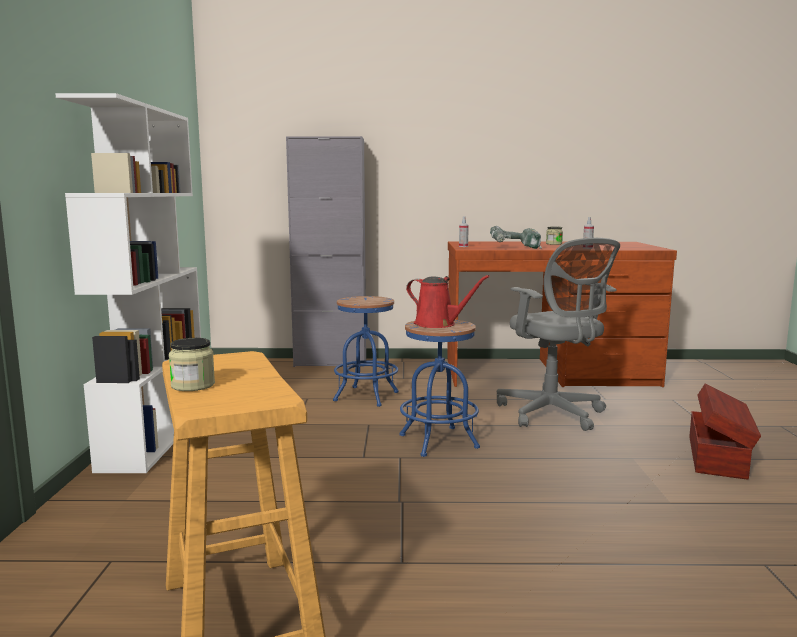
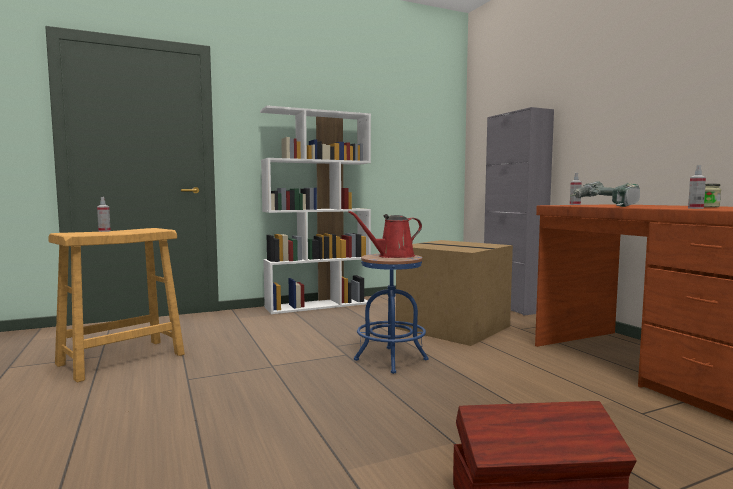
camera: 65 degrees right, 5 degrees down
jar [169,338,215,391] -> spray bottle [97,197,111,232]
blue stool [333,296,399,407] -> cardboard box [396,240,513,346]
red watering can [406,275,490,328] -> red watering can turned 60 degrees clockwise [348,211,422,258]
grey office chair [497,238,620,431] -> none

